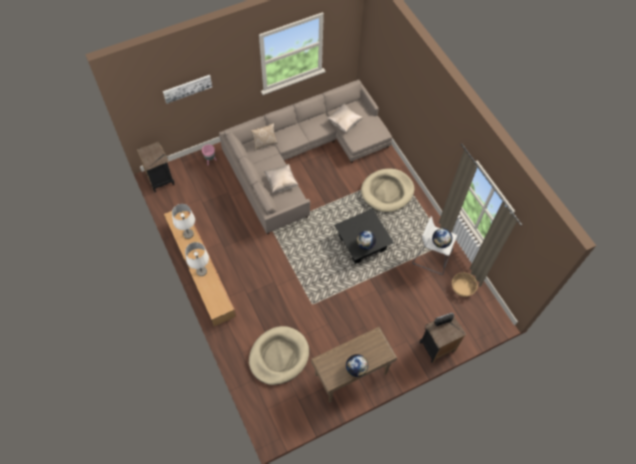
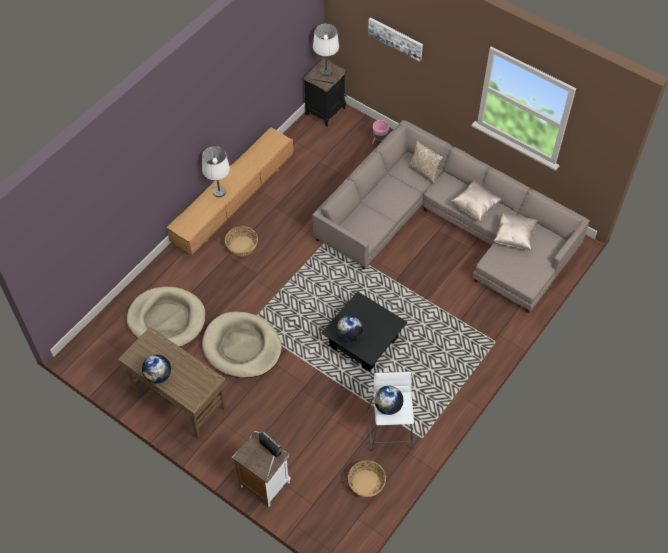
camera: 65 degrees right, 5 degrees down
white table lamp [172,204,195,239] -> white table lamp moved to [313,24,339,76]
beige pillow [264,164,298,193] -> beige pillow moved to [450,180,502,221]
beige dog bed [361,169,414,212] -> beige dog bed moved to [202,312,282,378]
black nightstand [420,316,467,363] -> white nightstand [231,431,291,508]
none -> basket [225,226,258,256]

